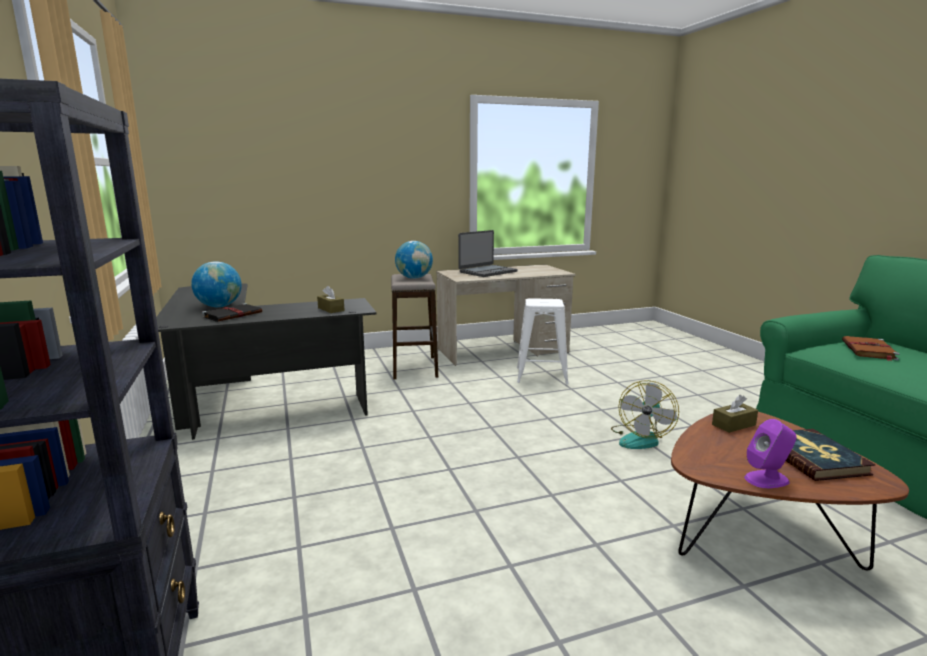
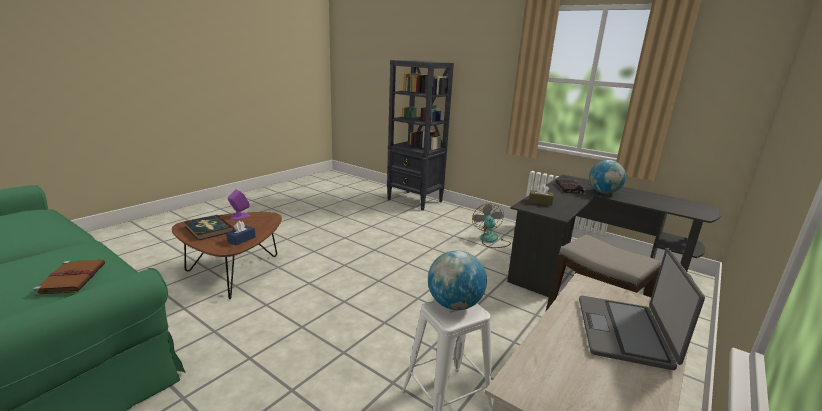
camera: 145 degrees right, 5 degrees up
globe [395,241,433,279] -> globe moved to [428,250,487,310]
fan [611,380,679,449] -> fan moved to [472,203,511,248]
brown tissue box [712,395,758,433] -> blue tissue box [226,221,255,245]

